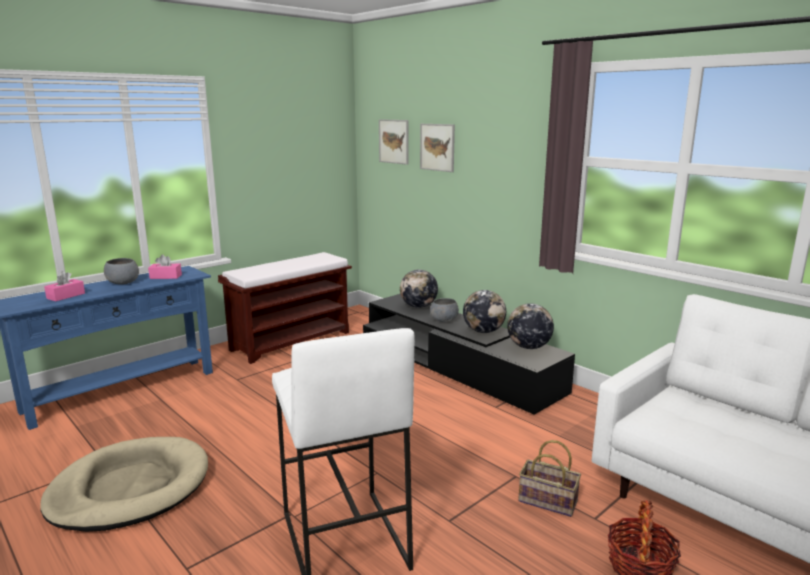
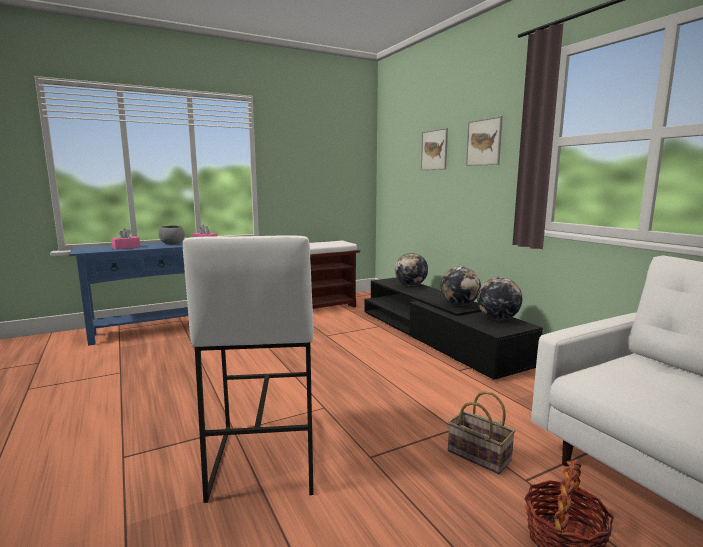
camera: 15 degrees right, 5 degrees down
beige dog bed [40,437,208,532] -> none
picture [379,119,409,165] -> picture moved to [466,116,503,166]
grey bowl [430,298,459,322] -> none

